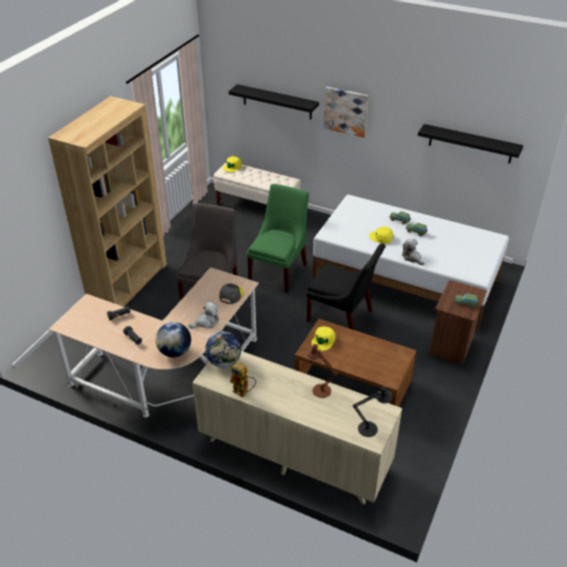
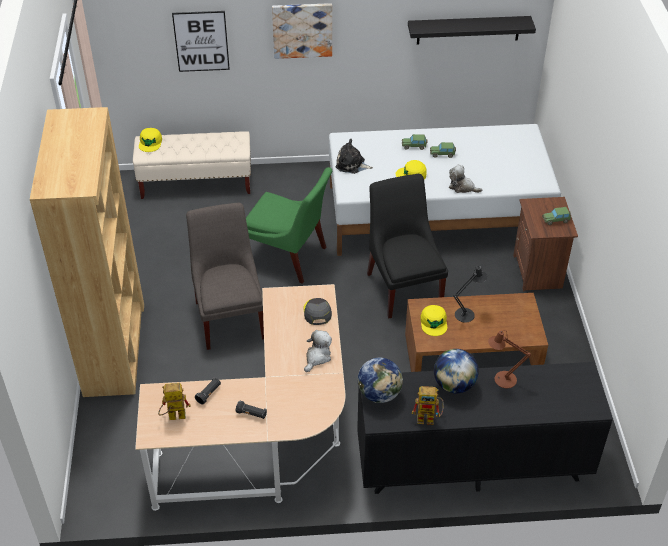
camera: 30 degrees left, 5 degrees up
globe [156,322,191,357] -> globe moved to [434,349,479,393]
beige dresser [192,351,402,505] -> black dresser [357,362,613,494]
black shelf [229,84,319,119] -> picture [172,11,230,72]
green chair [246,184,309,292] -> green chair turned 120 degrees clockwise [246,167,332,284]
black chair [306,243,385,330] -> black chair turned 105 degrees counterclockwise [367,174,448,318]
black table lamp [353,385,393,437] -> black table lamp moved to [453,266,487,323]
none -> toy robot [158,383,191,420]
none -> plush toy [336,139,373,174]

